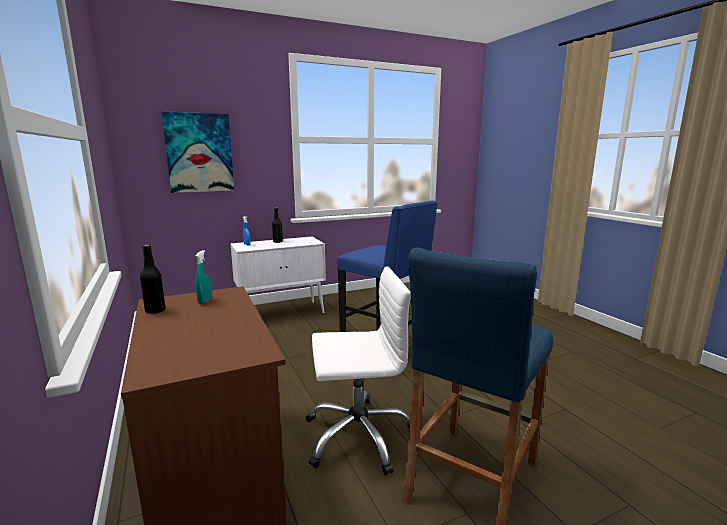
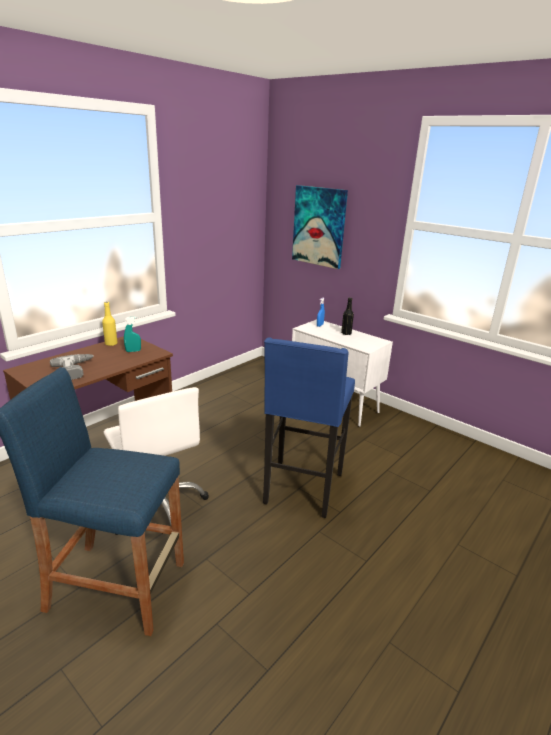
camera: 65 degrees right, 10 degrees up
black bottle [140,245,166,314] -> yellow bottle [102,302,118,346]
none -> power drill [50,354,93,380]

